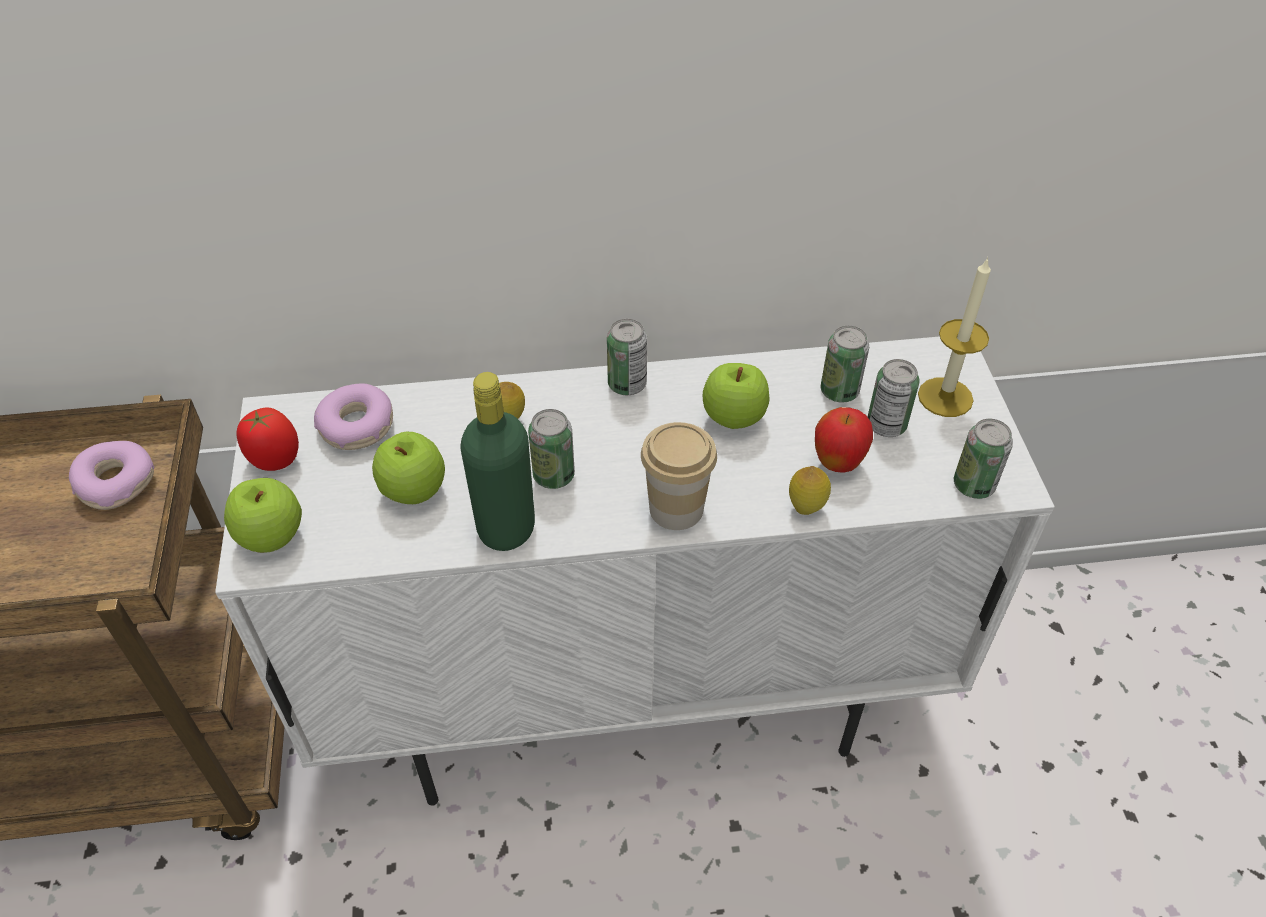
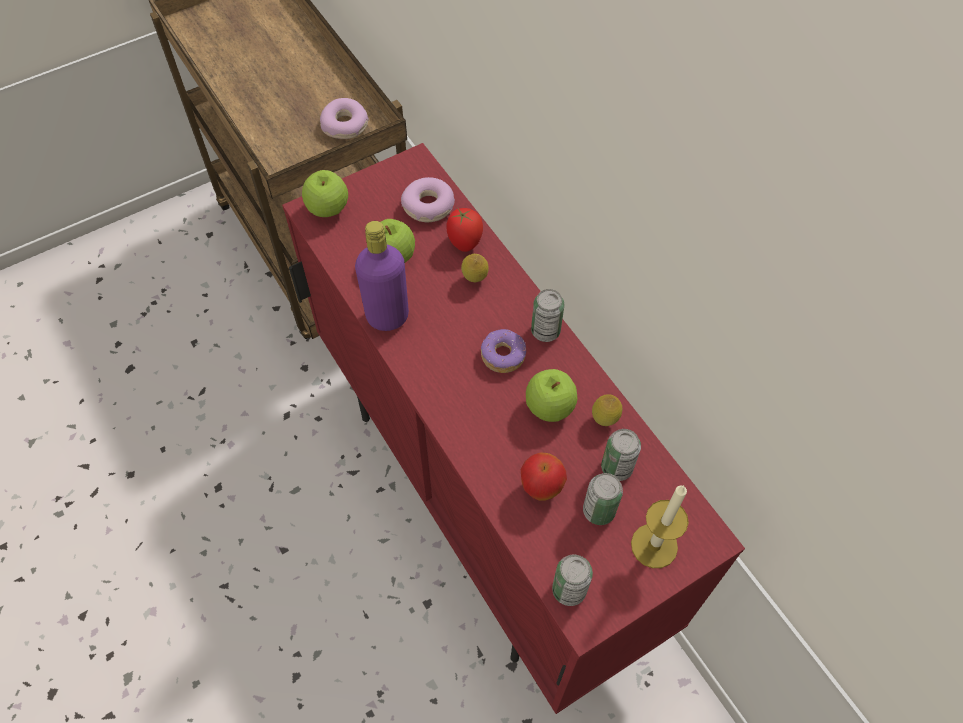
camera: 65 degrees right, 10 degrees up
white cabinet [215,336,1055,806] -> red cabinet [282,143,745,714]
tomato [237,407,299,471] -> tomato moved to [447,208,483,252]
green bottle [460,372,535,551] -> purple bottle [355,221,409,331]
can [528,409,575,489] -> none
cup [641,422,717,530] -> none
lemon [789,466,831,515] -> lemon moved to [592,394,622,426]
none -> donut [481,329,526,373]

